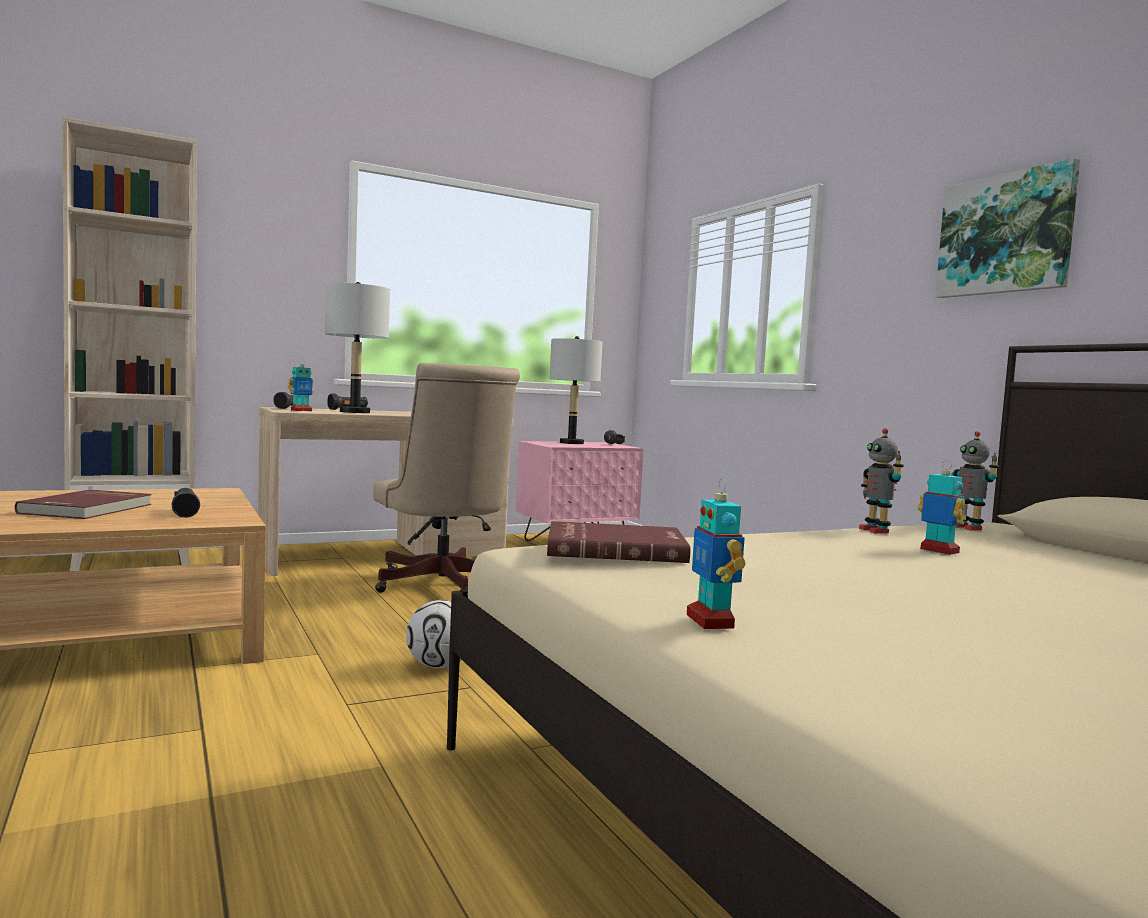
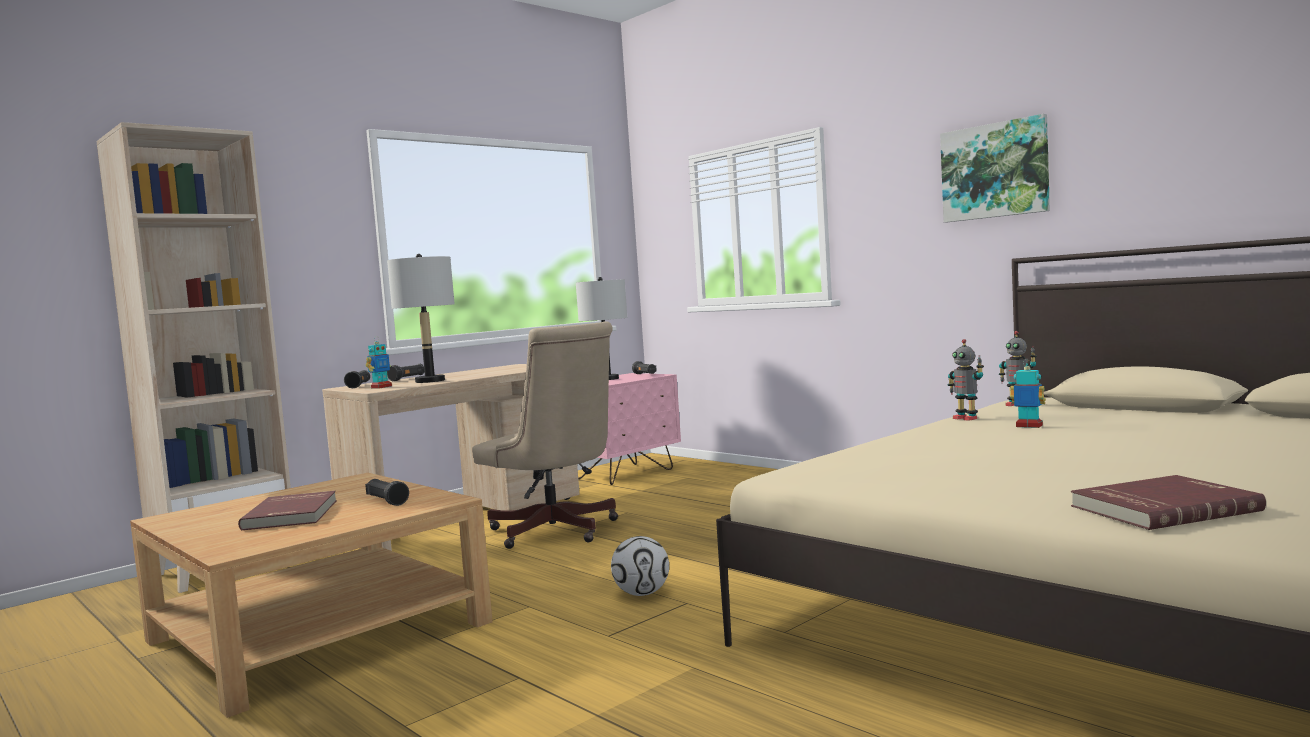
camera: 15 degrees left, 0 degrees up
red book [547,521,690,563] -> red book moved to [1071,475,1266,530]
toy robot [687,478,745,629] -> none

